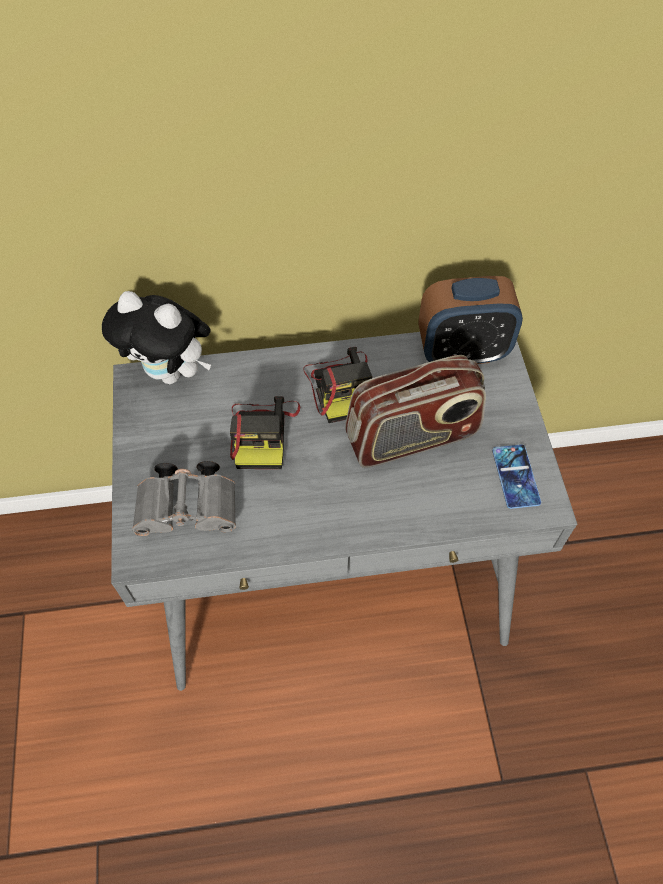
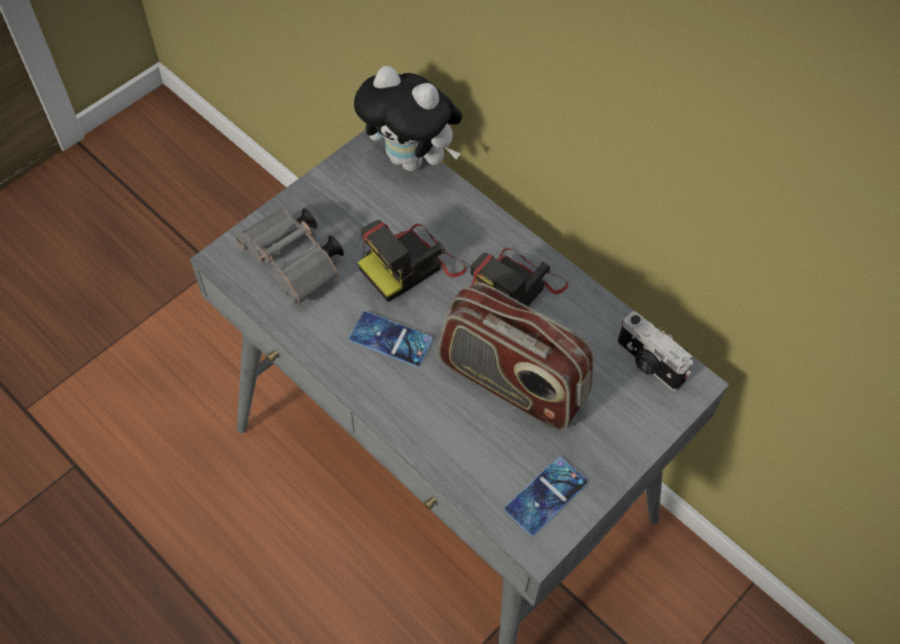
camera: 50 degrees right, 0 degrees up
plush toy [102,291,211,384] -> plush toy turned 45 degrees counterclockwise [354,66,462,171]
alarm clock [419,276,523,364] -> camera [617,311,693,391]
none -> phone [349,311,433,367]

